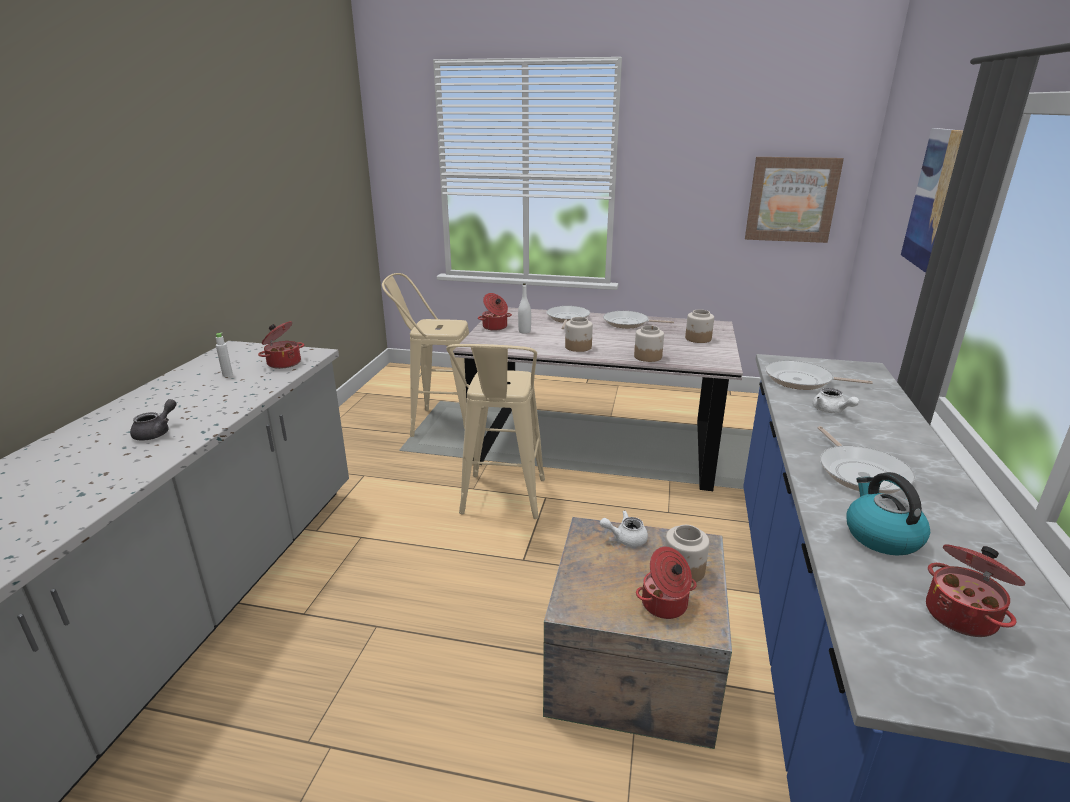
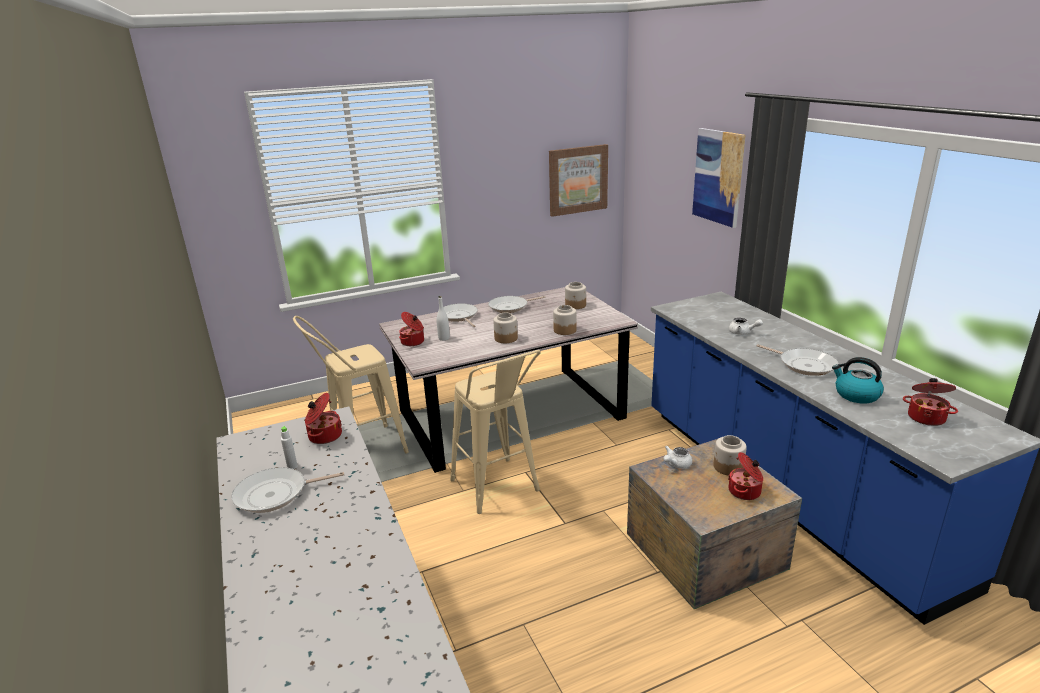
camera: 35 degrees left, 0 degrees up
grey teapot [130,399,177,441] -> none
frying pan [765,360,873,390] -> frying pan moved to [231,467,344,513]

